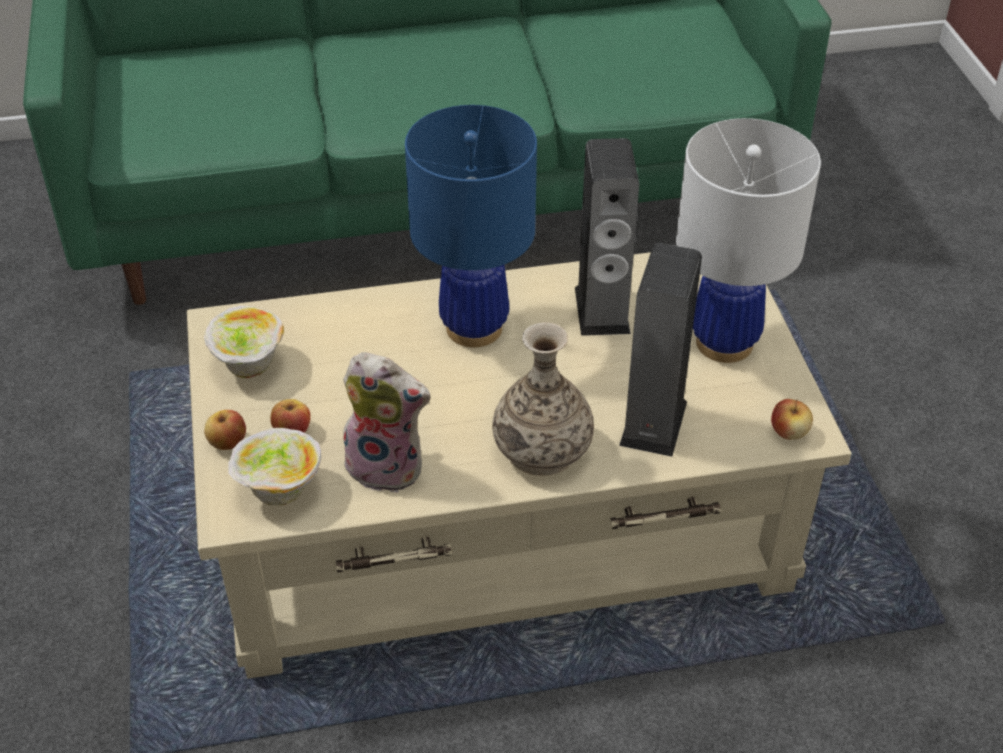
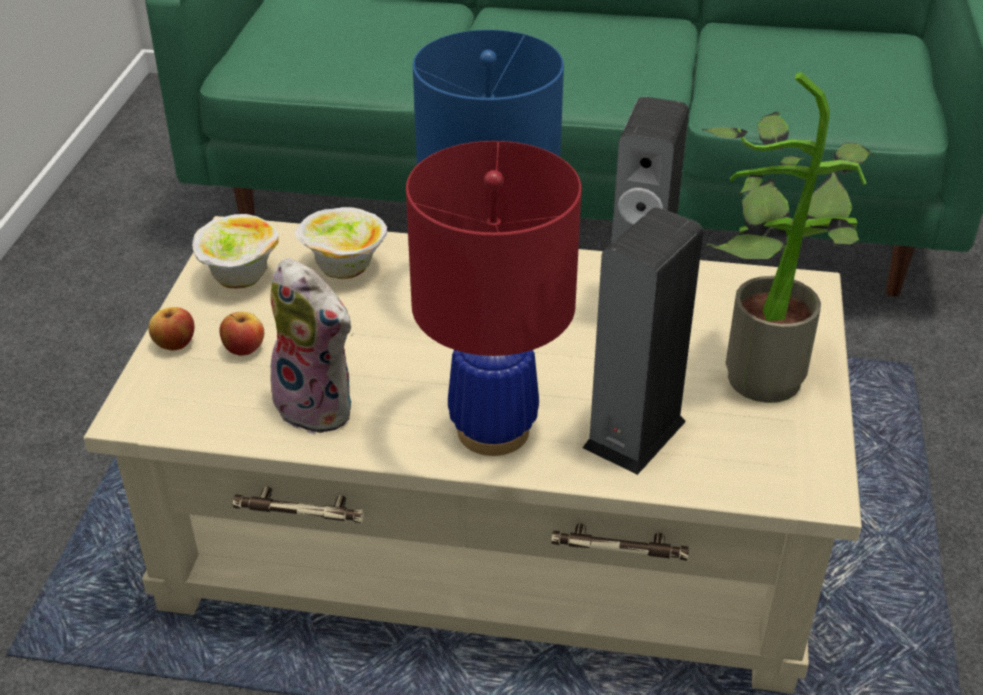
camera: 20 degrees right, 5 degrees down
bowl [228,428,321,505] -> bowl moved to [294,207,387,279]
vase [492,322,594,476] -> red table lamp [406,141,582,456]
white table lamp [676,118,821,363] -> potted plant [702,72,874,403]
apple [771,399,813,440] -> none

